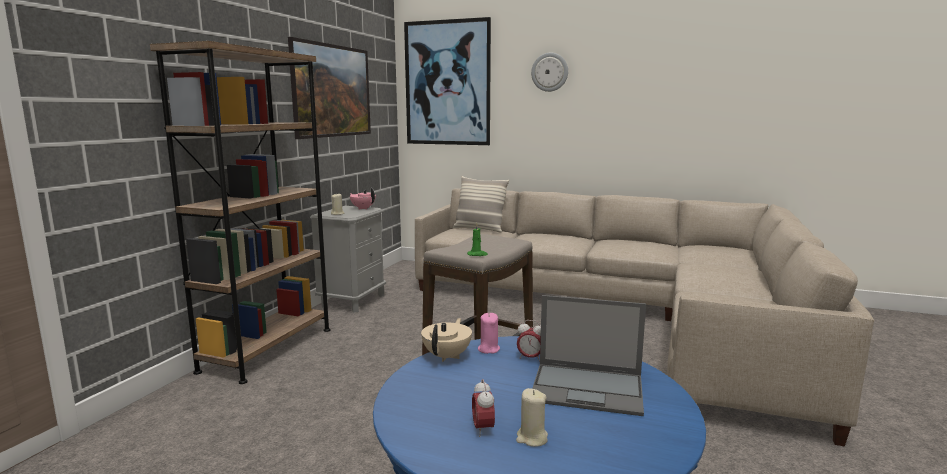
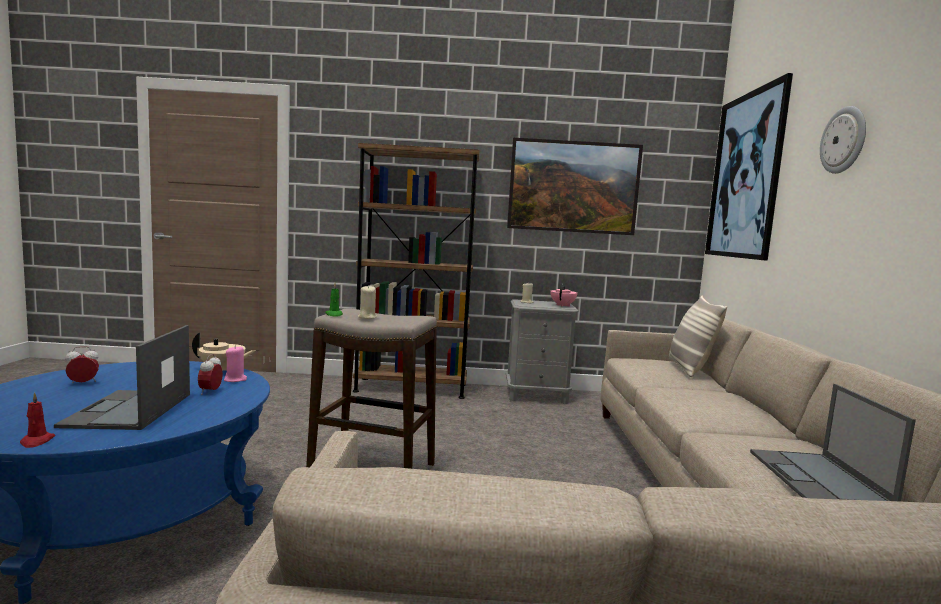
camera: 70 degrees right, 5 degrees down
beige candle [516,388,548,447] -> beige candle moved to [358,285,377,319]
none -> red candle [20,392,55,448]
none -> laptop [750,384,916,502]

